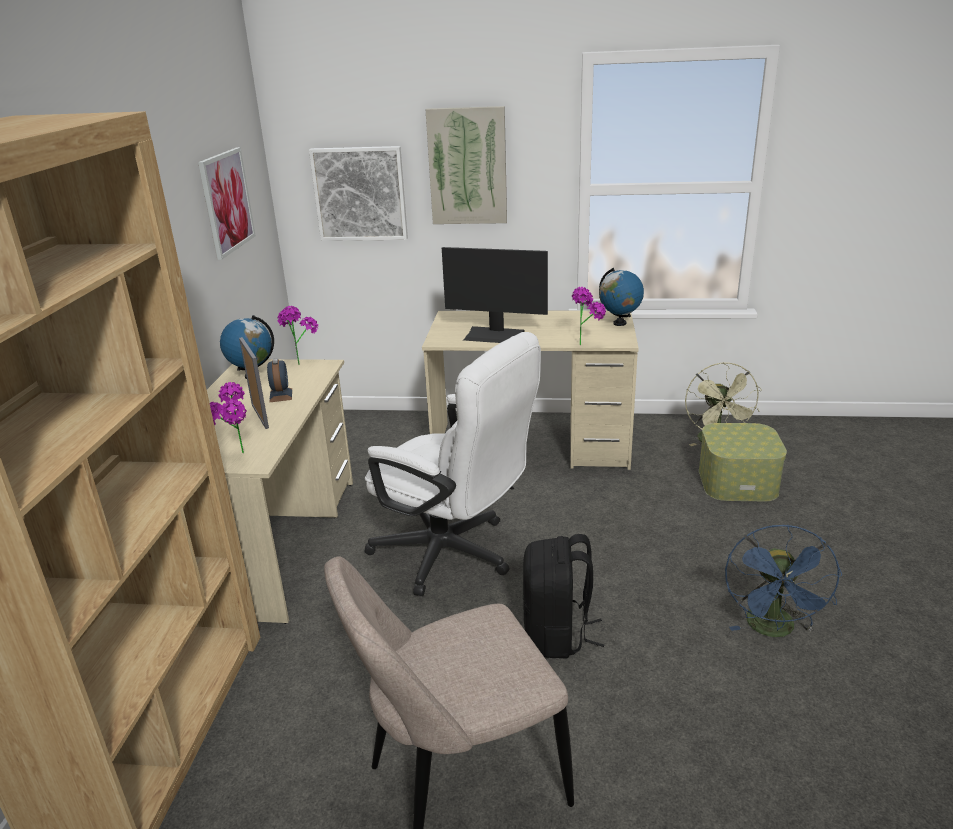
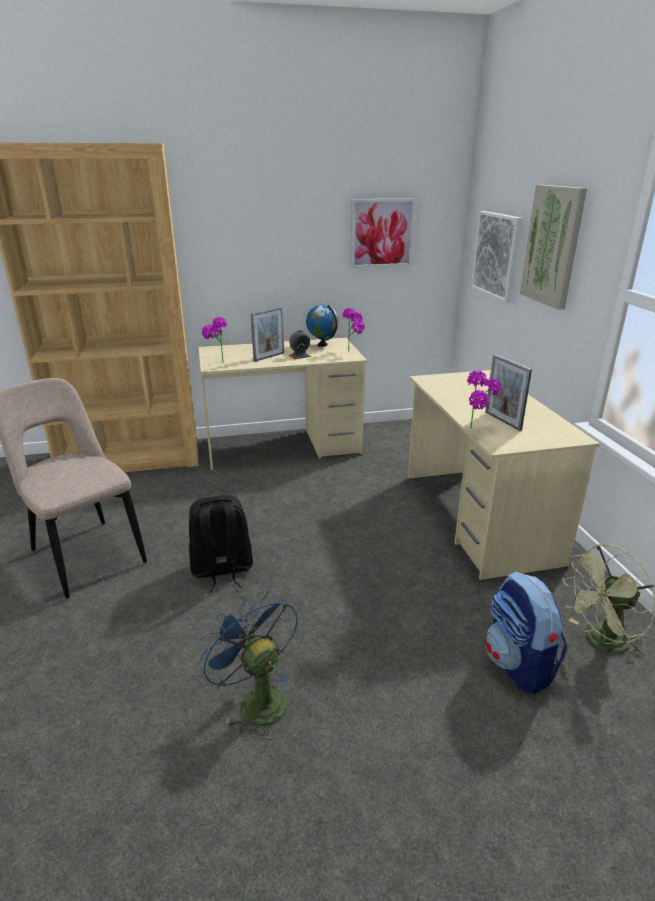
camera: 70 degrees right, 0 degrees up
white office chair [365,332,541,596] -> none
monitor [442,247,548,343] -> none
globe [599,268,644,326] -> none
storage box [699,423,787,501] -> backpack [485,571,567,695]
blue fan [725,524,842,637] -> blue fan turned 60 degrees clockwise [197,590,298,740]
none -> picture frame [485,354,532,431]

